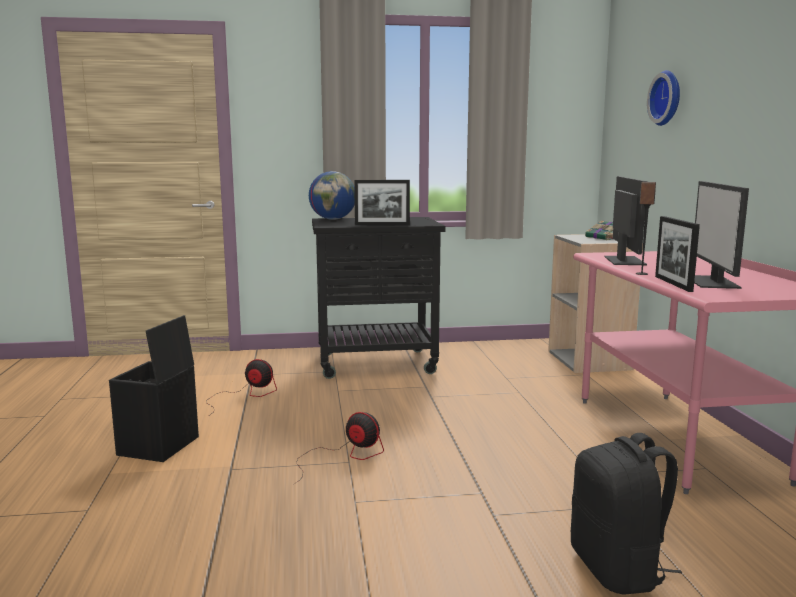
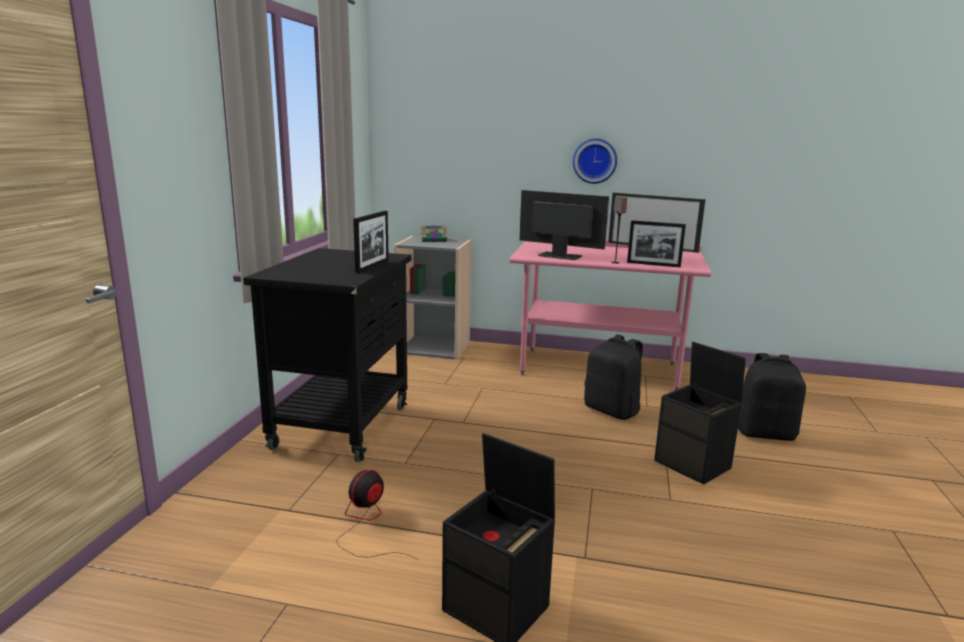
camera: 70 degrees left, 5 degrees up
fan [294,412,384,484] -> none
globe [309,171,355,220] -> none
wall clock [647,70,680,126] -> wall clock moved to [573,138,617,184]
none -> black backpack [584,335,643,420]
none -> black storage box [654,342,746,485]

